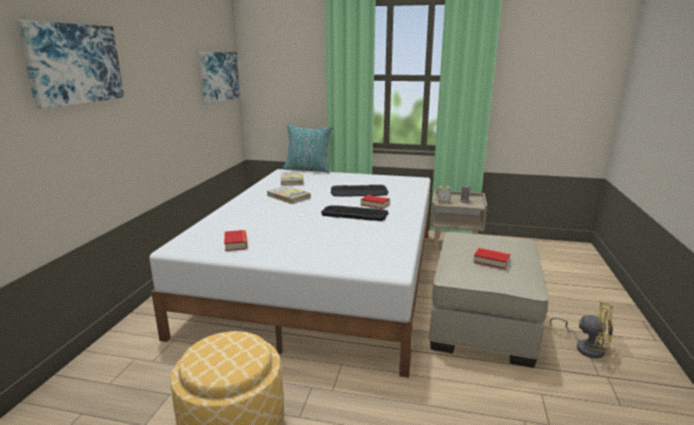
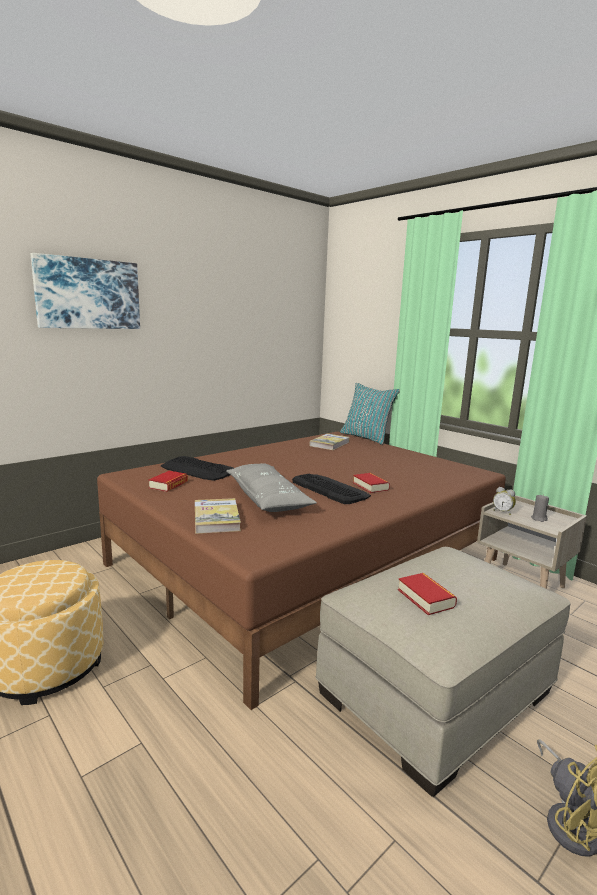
camera: 35 degrees right, 5 degrees down
white bed [149,169,431,378] -> brown bed [97,432,506,710]
picture [199,52,240,104] -> none
book [267,186,311,204] -> book moved to [195,498,241,534]
keyboard [331,185,388,197] -> keyboard moved to [161,456,234,481]
none -> grey pillow [226,463,317,512]

